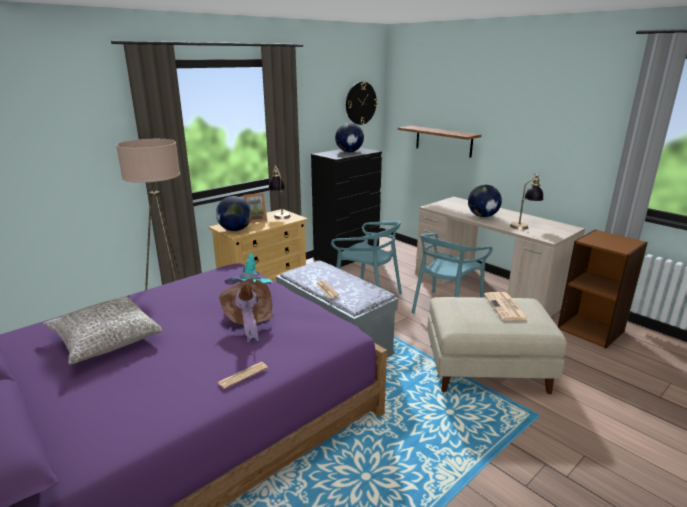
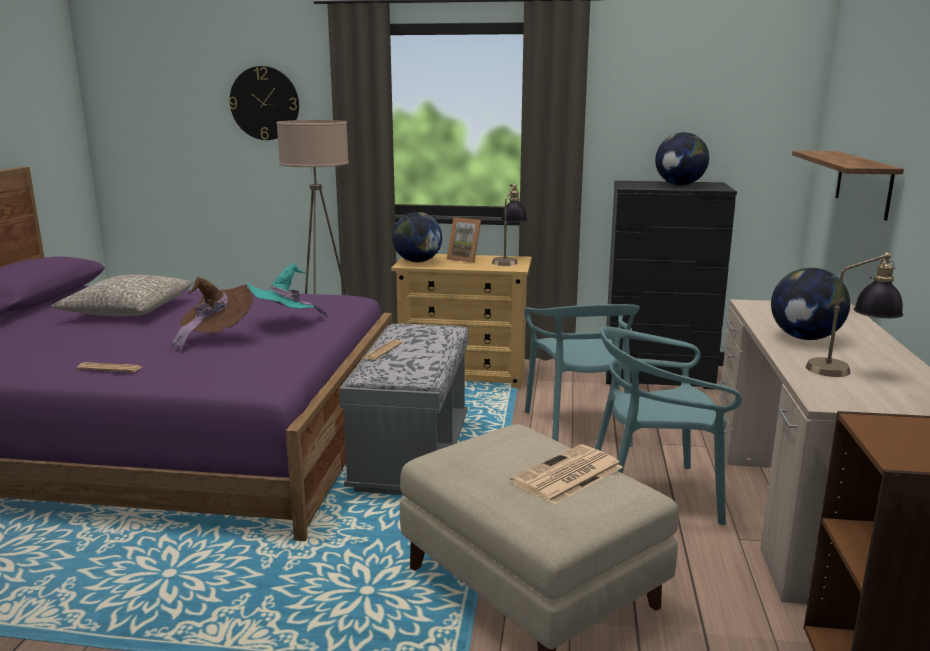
camera: 50 degrees right, 5 degrees down
wall clock [346,82,377,125] -> wall clock moved to [229,66,299,140]

